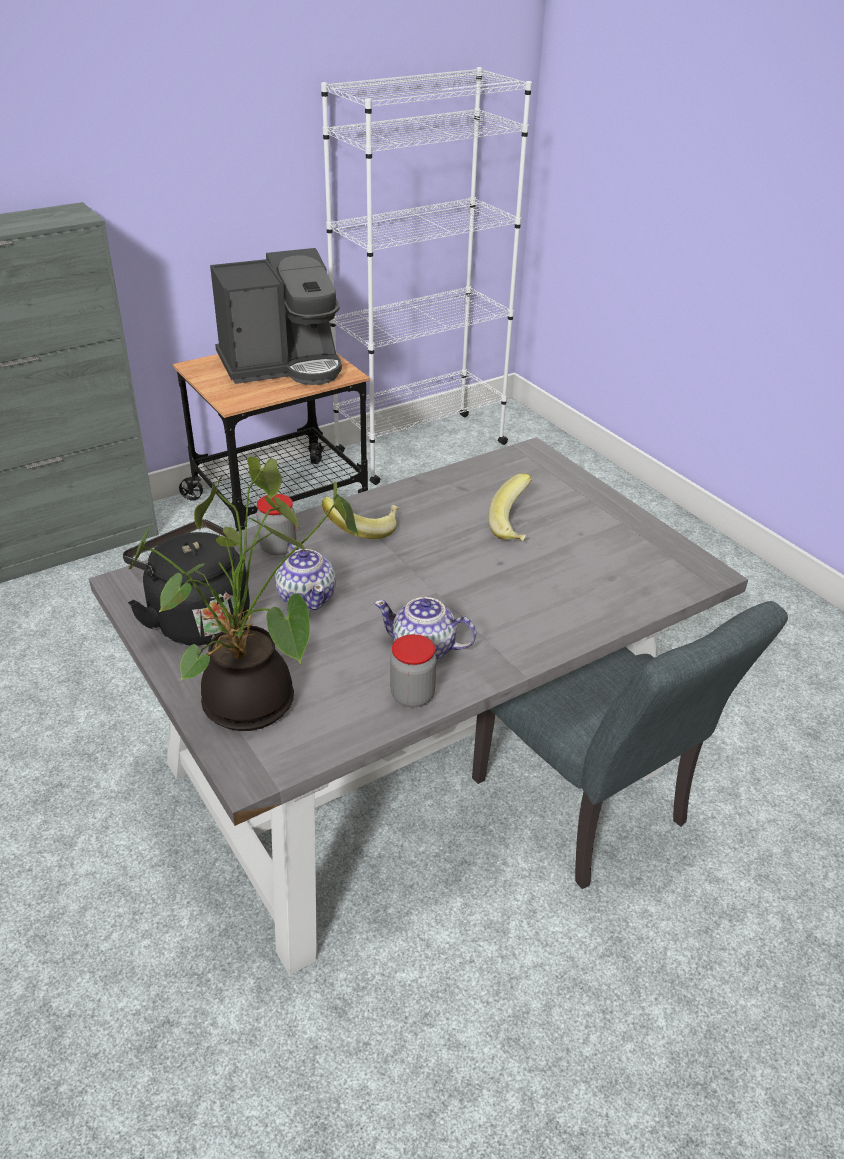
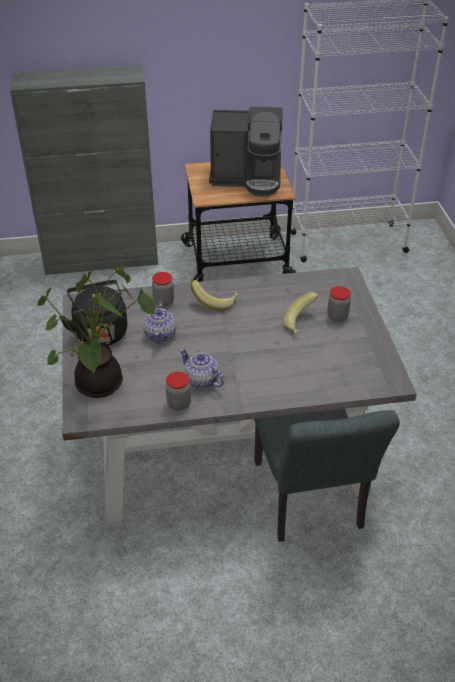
camera: 25 degrees right, 5 degrees up
none -> jar [327,286,351,322]

